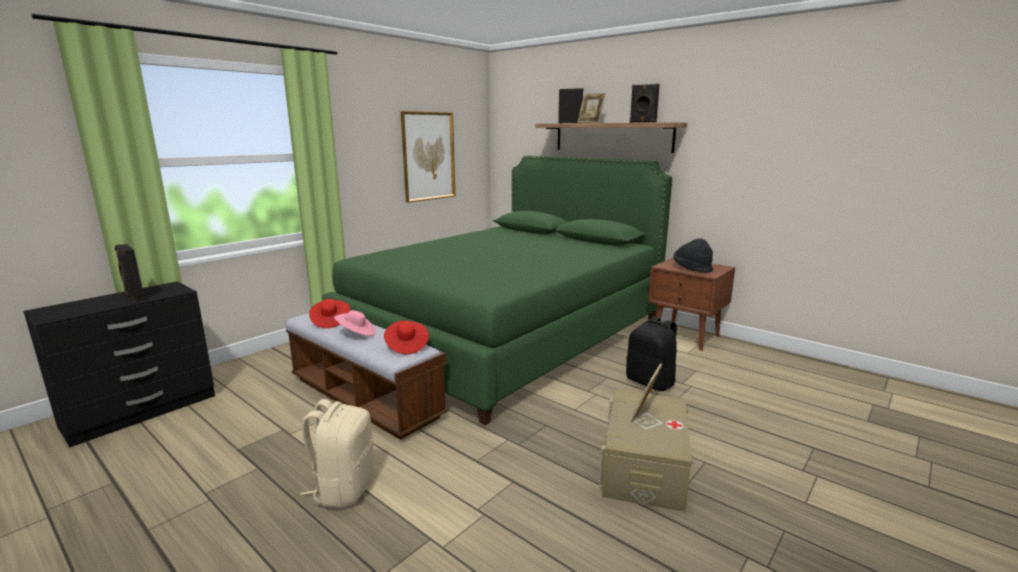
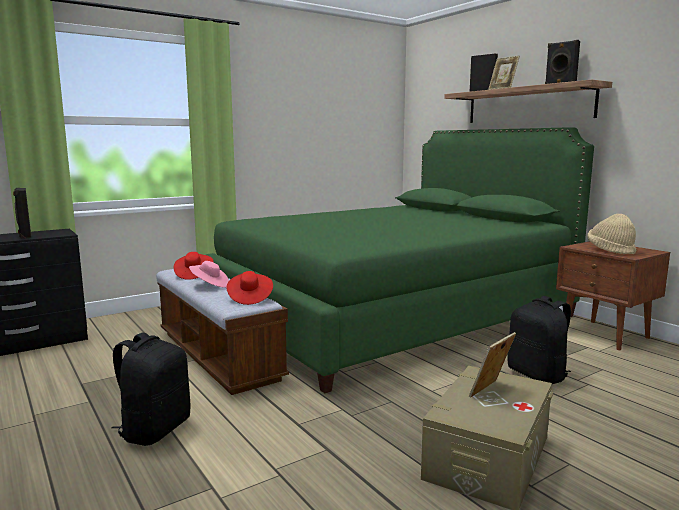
camera: 15 degrees right, 5 degrees down
beige backpack [300,399,375,508] -> black backpack [112,333,190,446]
picture [401,111,455,203] -> none
black hat [673,239,713,273] -> beige hat [588,214,636,254]

